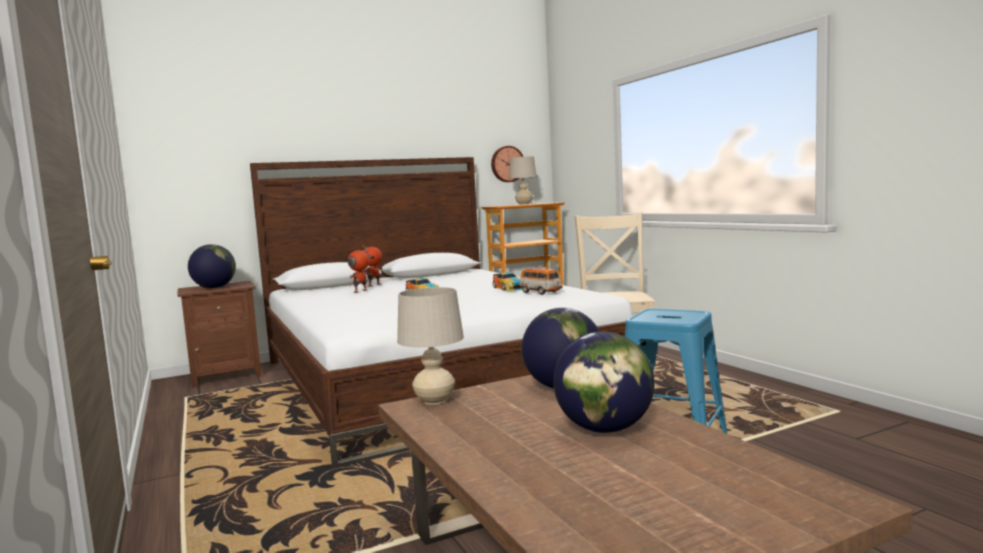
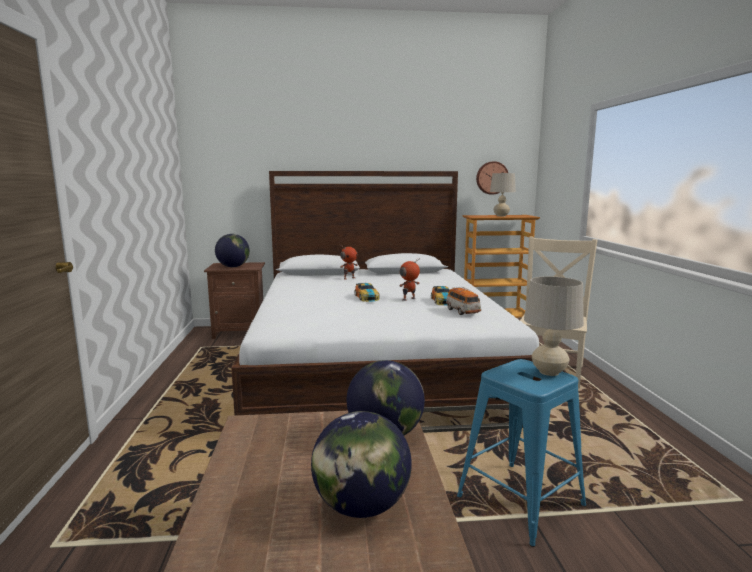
camera: 20 degrees right, 5 degrees up
toy robot [348,247,370,293] -> toy robot moved to [399,258,420,301]
beige table lamp [397,287,464,405] -> beige table lamp moved to [524,276,584,376]

